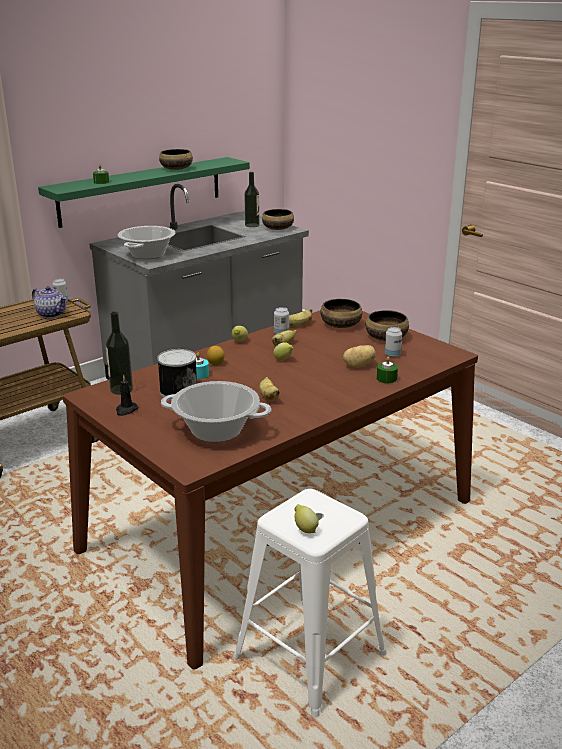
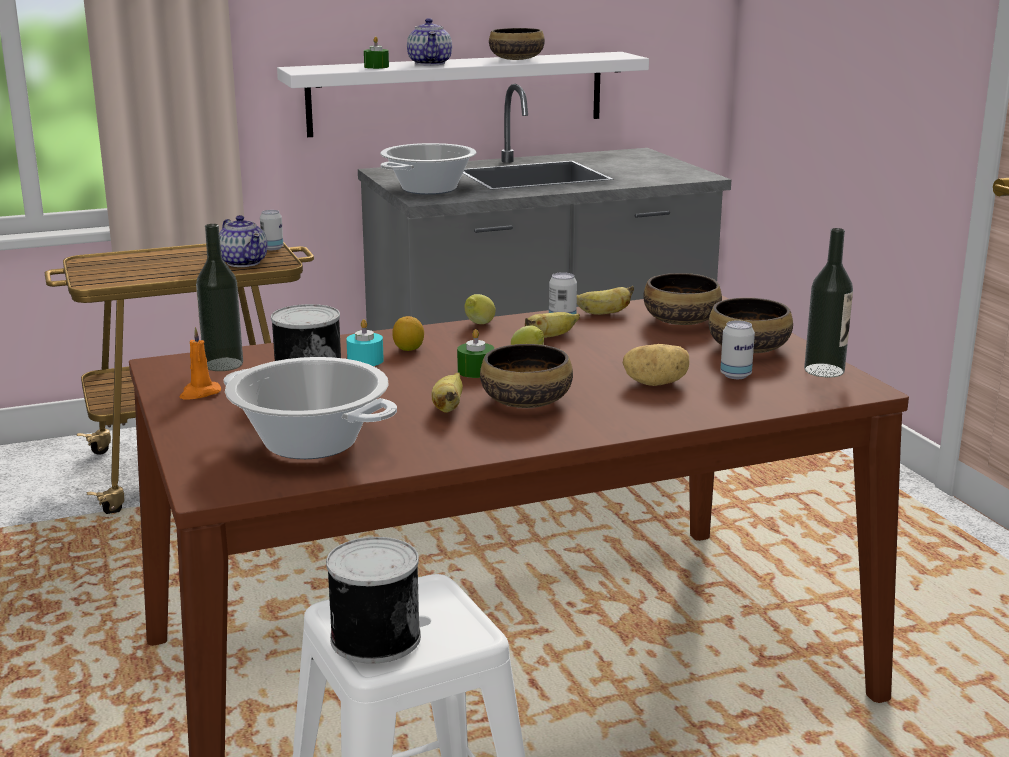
camera: 20 degrees right, 5 degrees down
green shelf [38,157,250,228] -> white shelf [277,52,649,137]
black candle [116,374,138,416] -> orange candle [179,327,221,400]
bottle [244,172,259,227] -> bottle moved to [804,228,853,378]
bowl [262,209,294,230] -> bowl moved to [480,344,573,408]
lemon [295,504,319,533] -> can [326,537,421,664]
green candle [377,356,398,383] -> green candle moved to [457,329,494,378]
none -> teapot [407,18,452,66]

